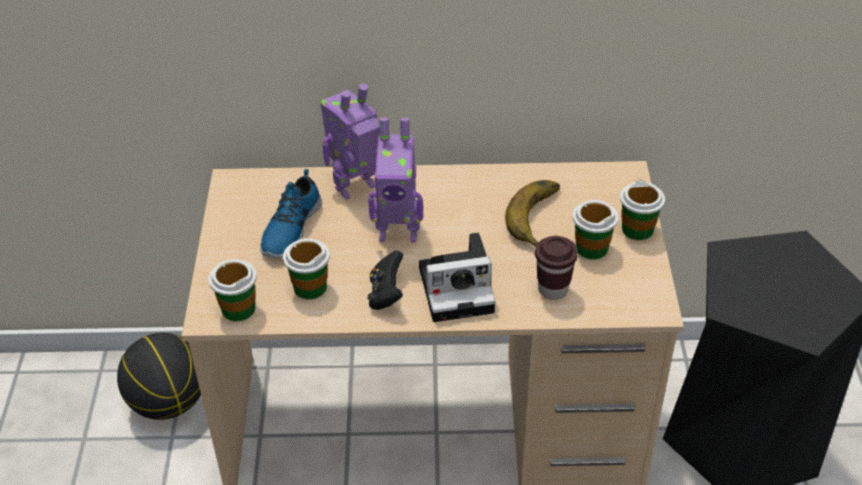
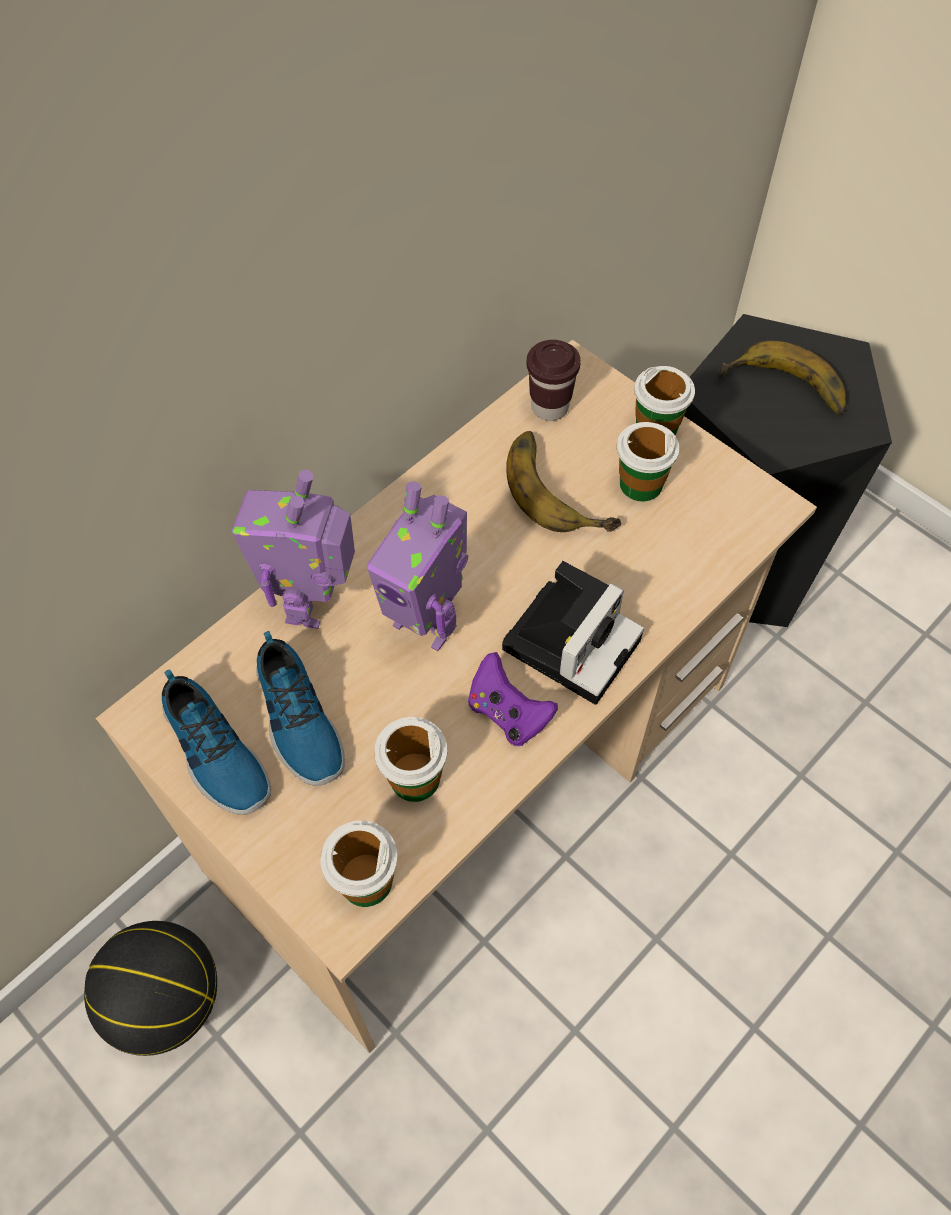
camera: 45 degrees left, 15 degrees up
toy robot [368,117,423,242] -> toy robot turned 75 degrees clockwise [367,481,468,651]
black game controller [368,251,403,310] -> purple game controller [468,652,558,746]
brown cup [535,236,578,300] -> brown cup moved to [526,340,581,421]
none -> shoe [162,669,272,815]
none -> banana [717,341,846,416]

